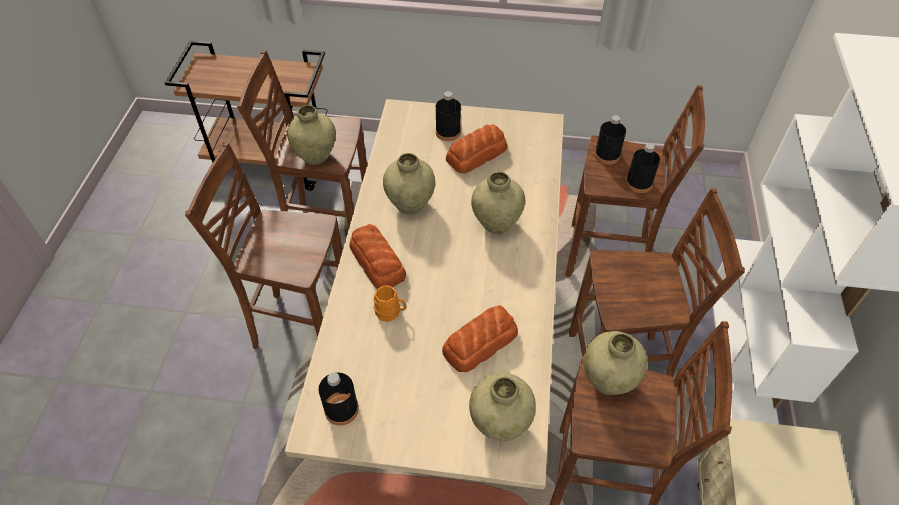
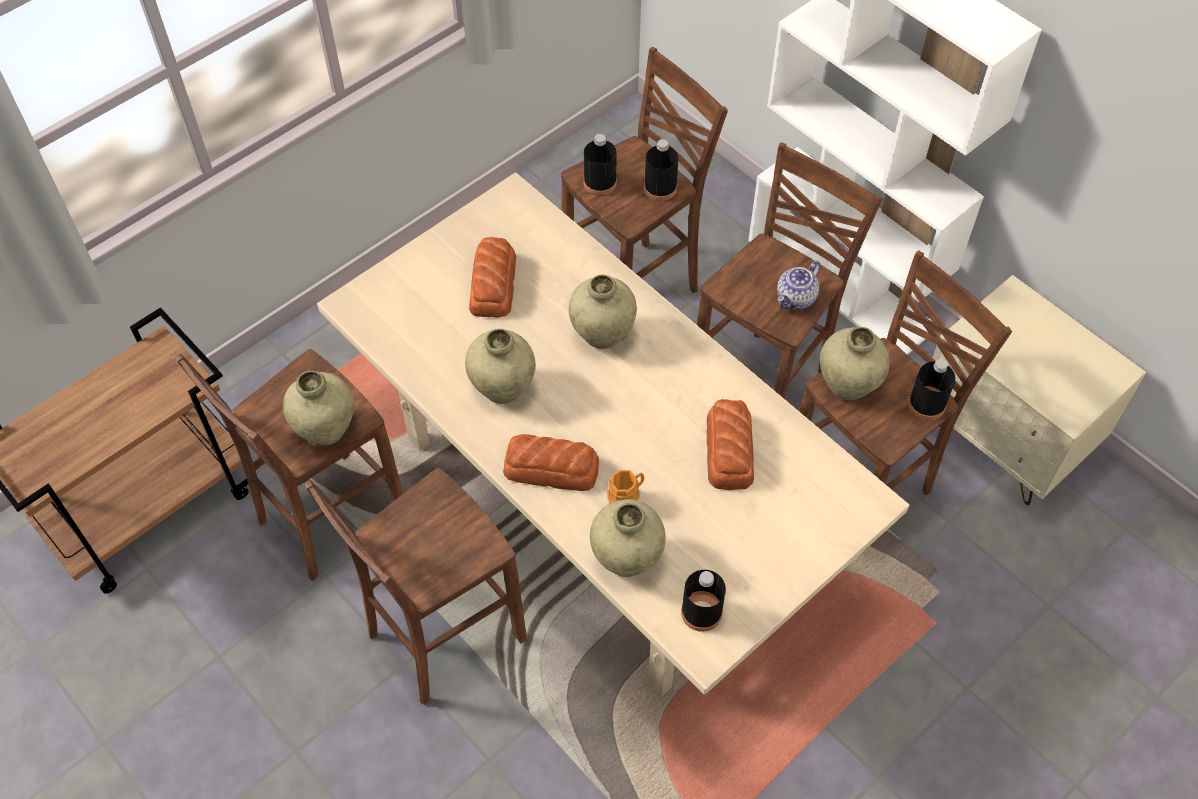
camera: 50 degrees left, 5 degrees up
black bottle [436,91,461,141] -> black bottle moved to [908,359,956,420]
beige vase [469,373,536,441] -> beige vase moved to [590,499,666,577]
none -> teapot [777,260,820,310]

